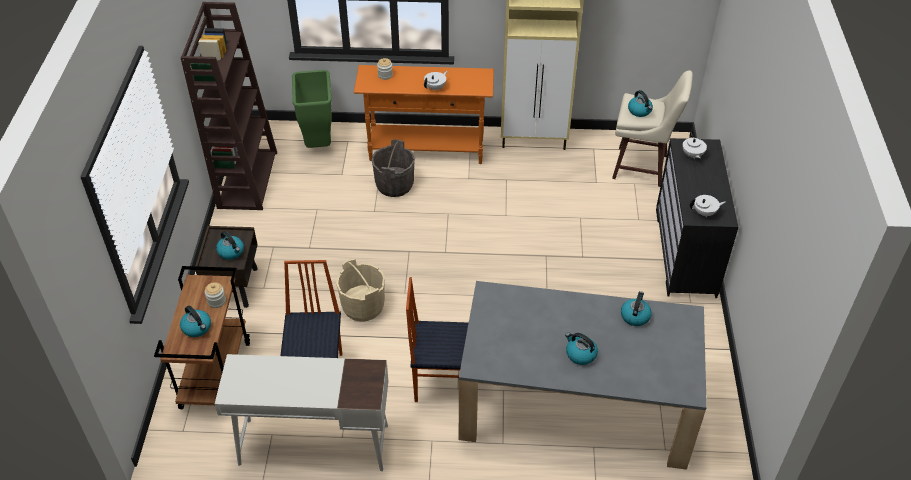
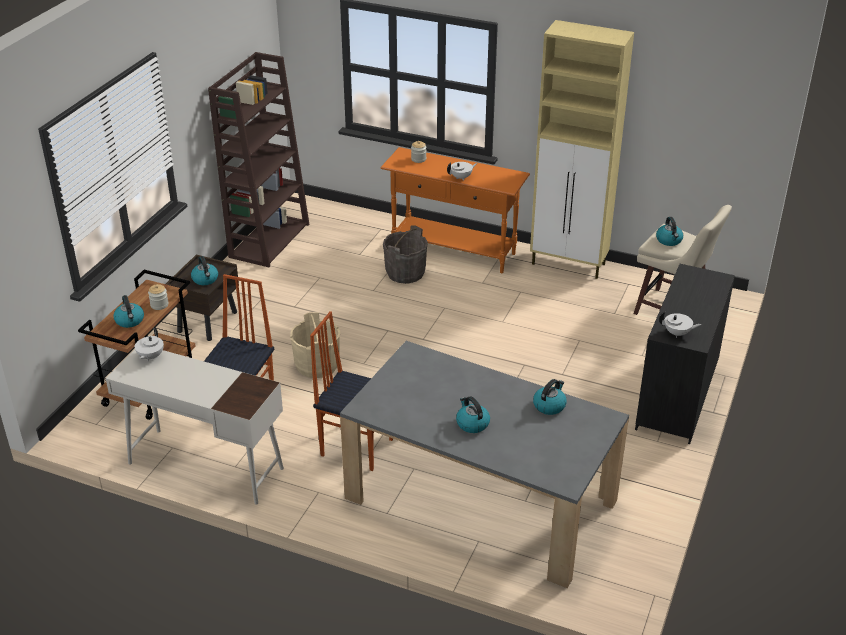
camera: 20 degrees right, 10 degrees down
green trash can [292,70,332,148] -> none
white teapot [683,131,707,159] -> white teapot moved to [135,328,164,361]

